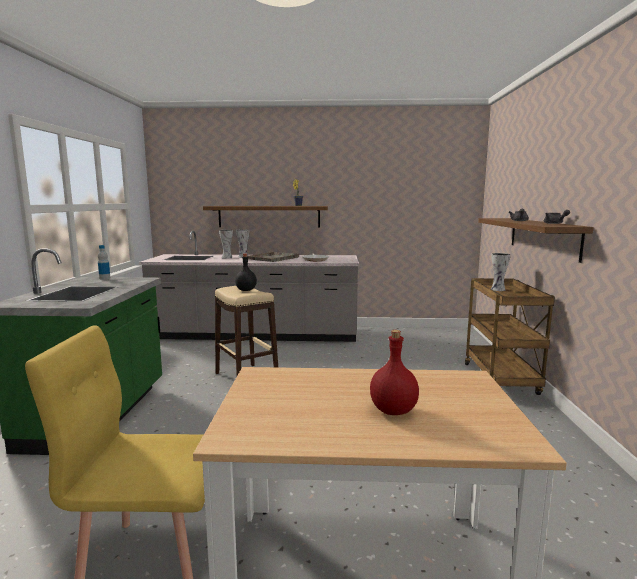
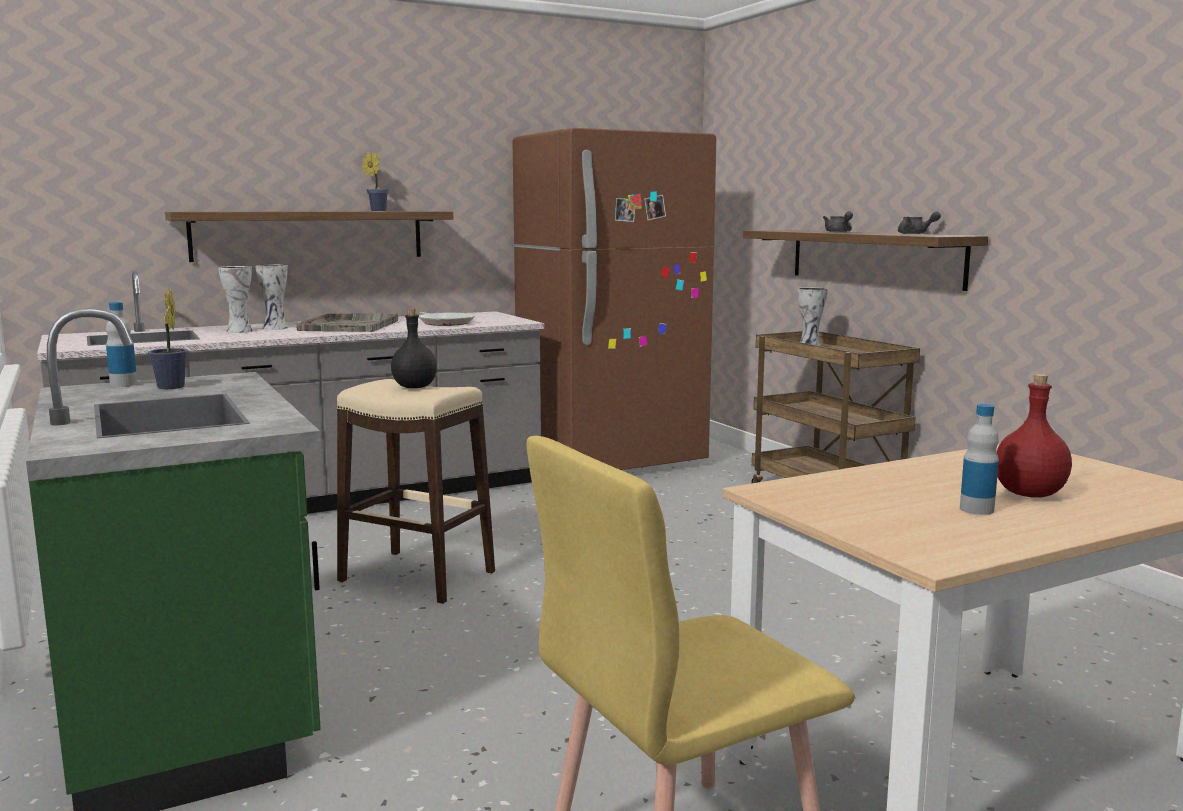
camera: 30 degrees left, 0 degrees up
none -> potted plant [148,288,188,389]
none -> brown fridge [512,128,716,470]
none -> bottle [960,404,999,515]

